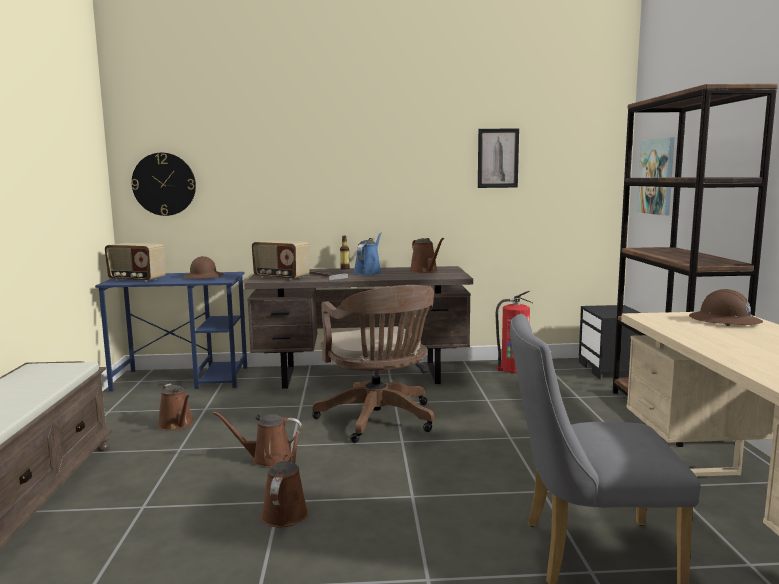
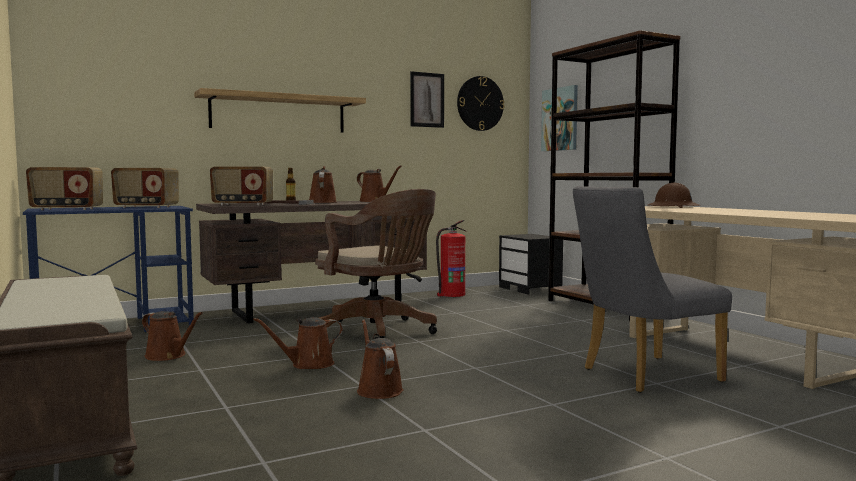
camera: 25 degrees left, 5 degrees down
wall clock [131,153,196,216] -> wall clock moved to [457,76,504,131]
brown hard hat [183,256,224,279] -> radio [111,168,179,208]
blue watering can [353,233,382,275] -> brown watering can [309,166,337,203]
none -> shelf [194,88,366,132]

